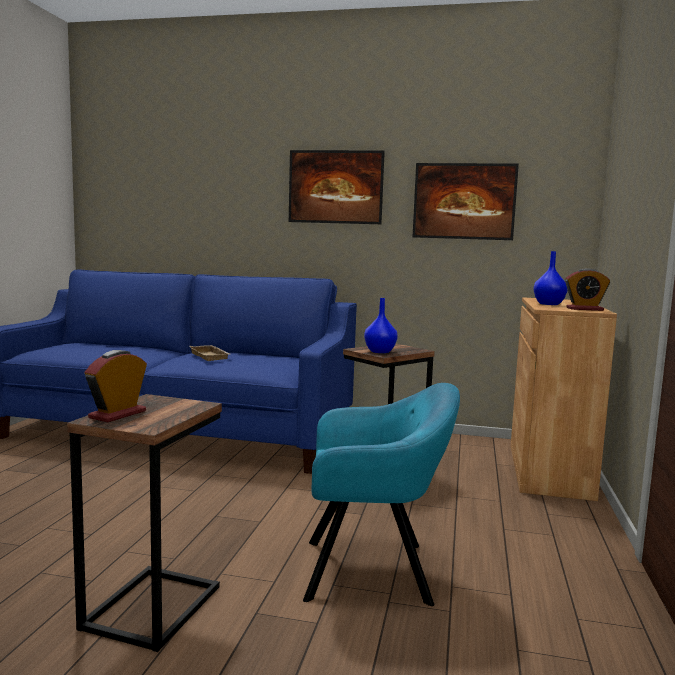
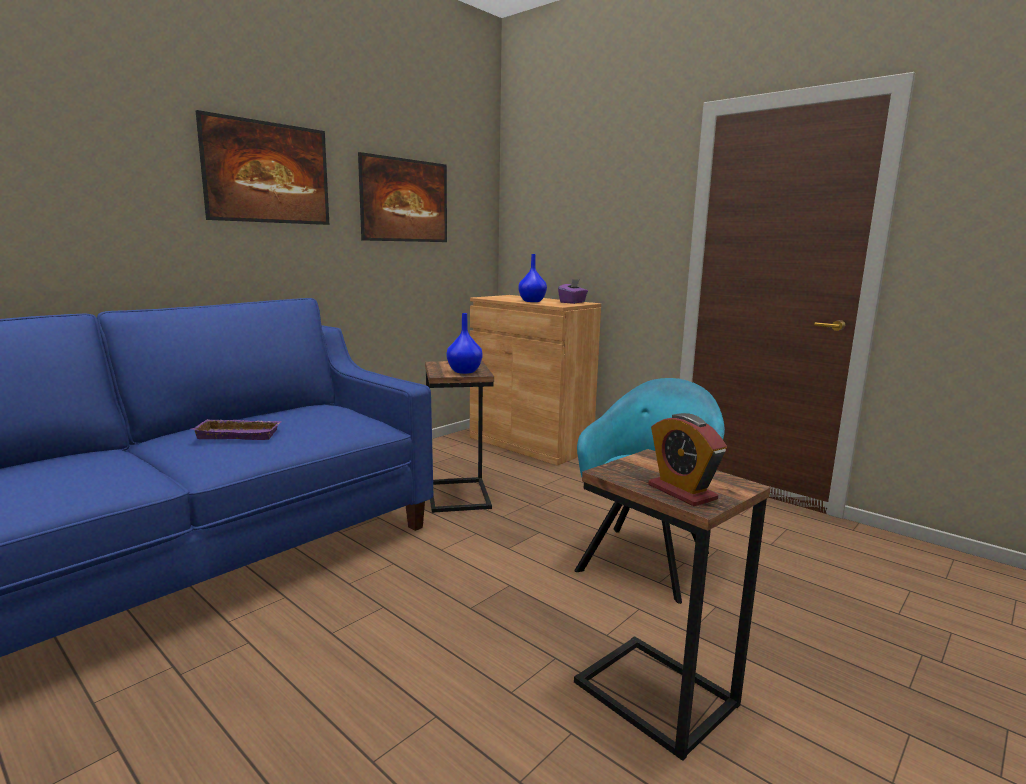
camera: 60 degrees left, 5 degrees up
beige tray [189,345,230,361] -> purple tray [191,419,282,440]
alarm clock [565,268,610,311] -> purple tissue box [558,279,588,304]

